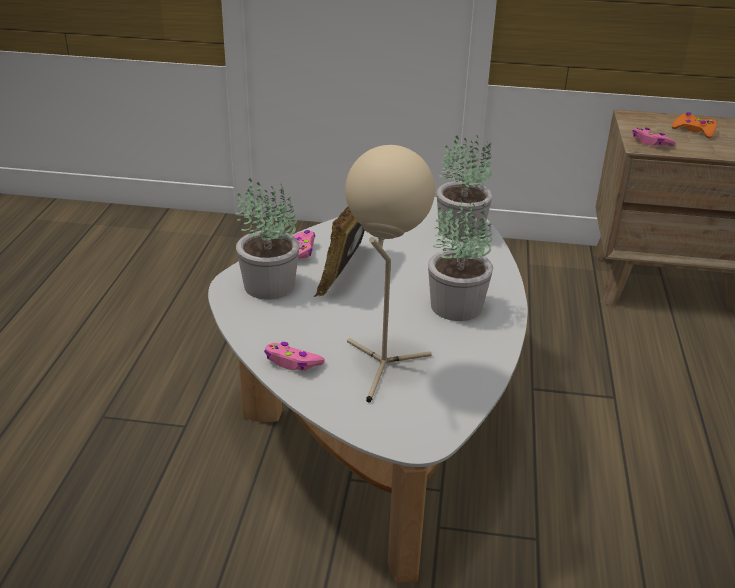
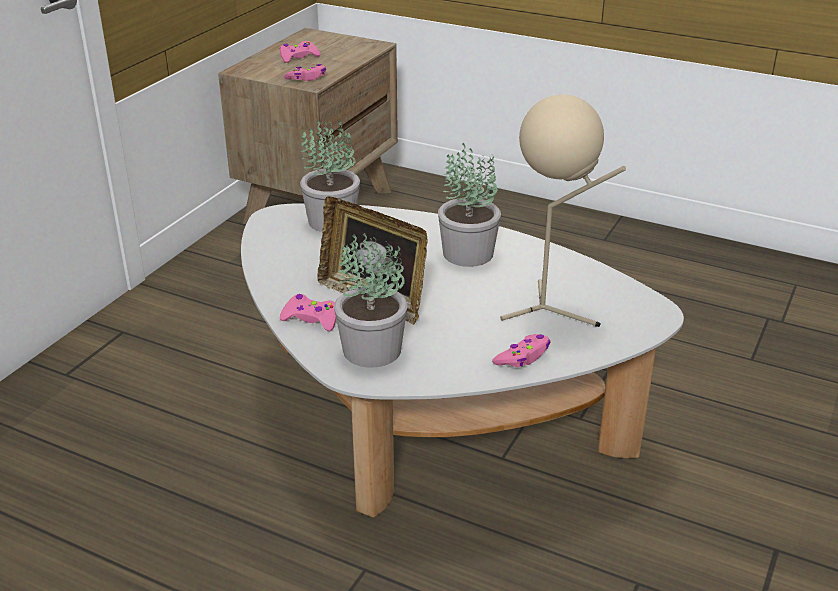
camera: 70 degrees left, 0 degrees up
orange game controller [672,112,716,138] -> pink game controller [280,41,320,63]

